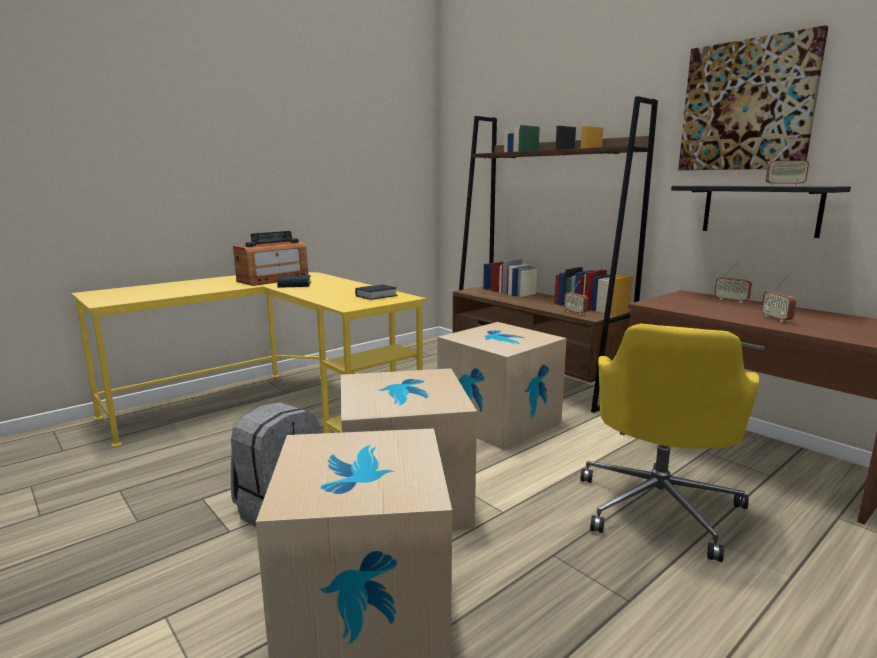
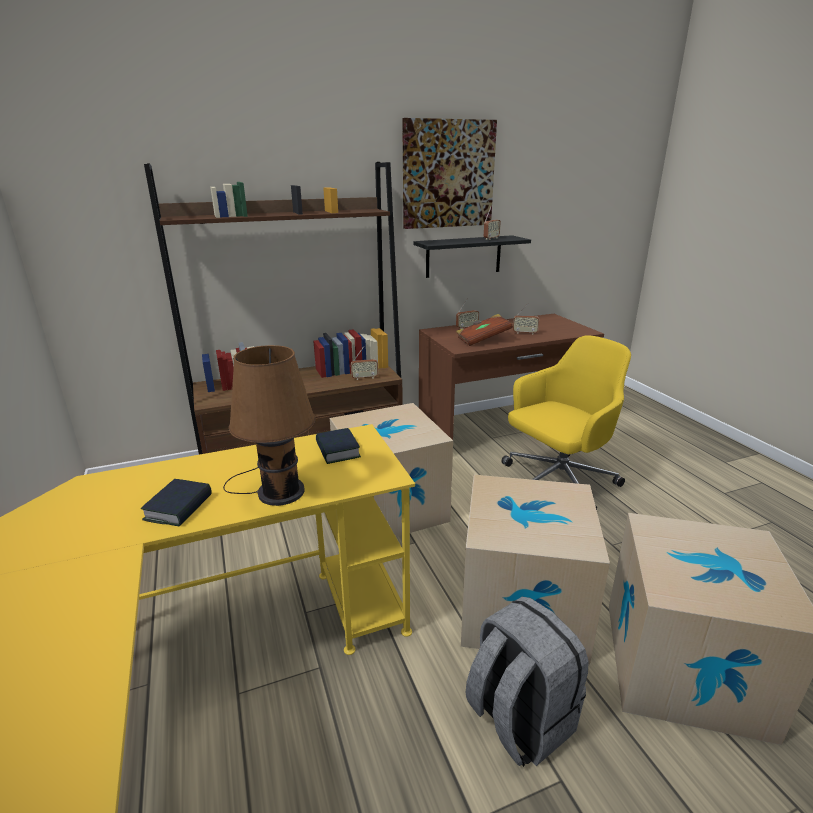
camera: 70 degrees left, 10 degrees up
radio [233,231,309,286] -> none
yellow office chair [580,324,759,562] -> yellow office chair turned 75 degrees counterclockwise [502,335,631,510]
none -> brown table lamp [223,345,316,506]
none -> brown book [456,314,513,346]

